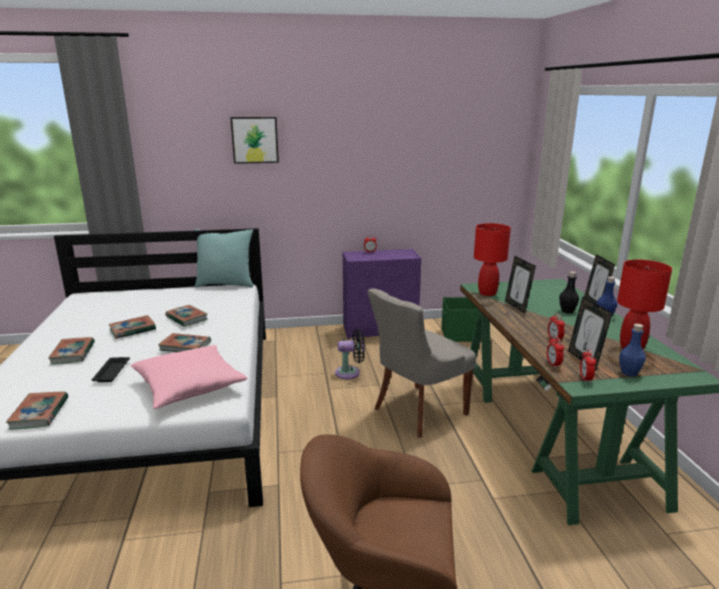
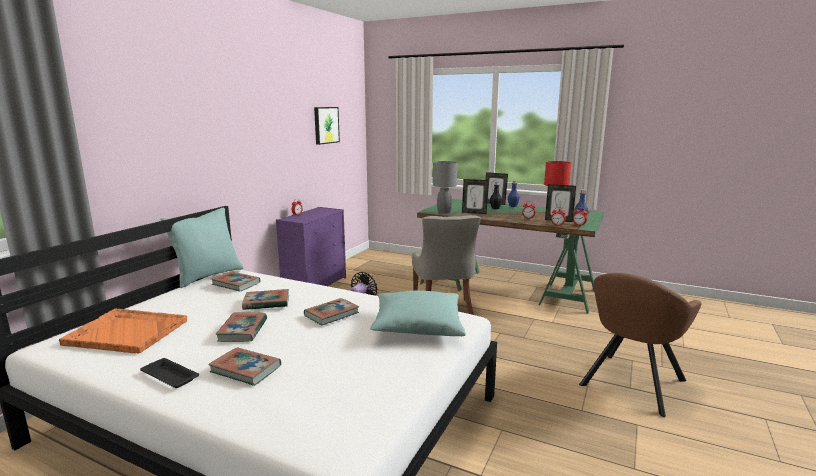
camera: 55 degrees left, 5 degrees down
book [6,392,68,430] -> book moved to [211,271,260,292]
black tray [91,357,130,382] -> black tray moved to [140,358,199,388]
pink pillow [131,345,247,409] -> turquoise pillow [370,291,466,336]
picture [230,117,279,164] -> picture moved to [314,107,340,145]
green storage box [441,297,478,342] -> none
red table lamp [474,223,511,296] -> grey table lamp [433,161,457,213]
none -> orange tray [59,308,187,353]

